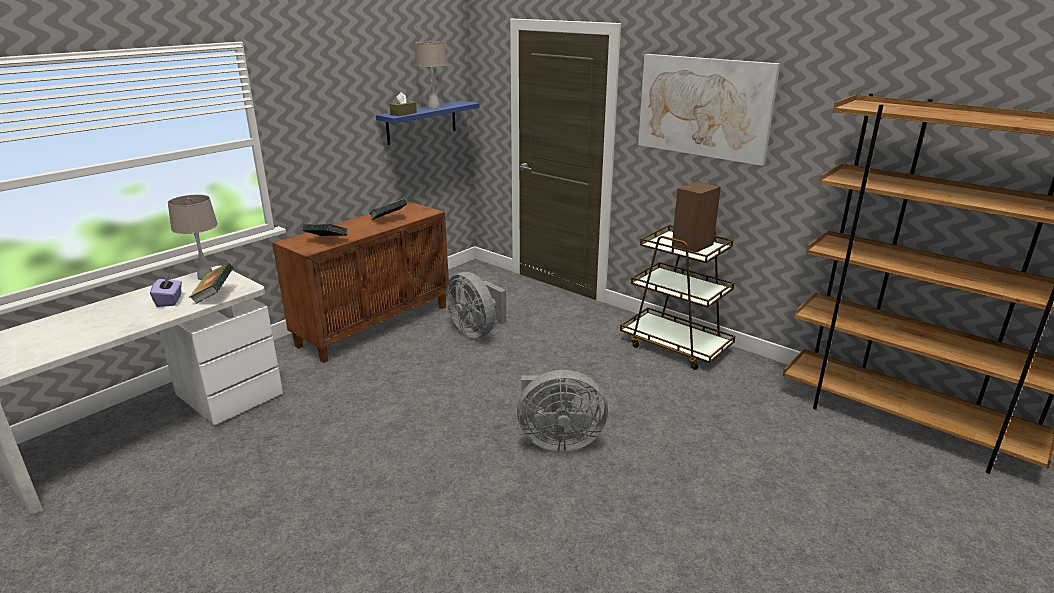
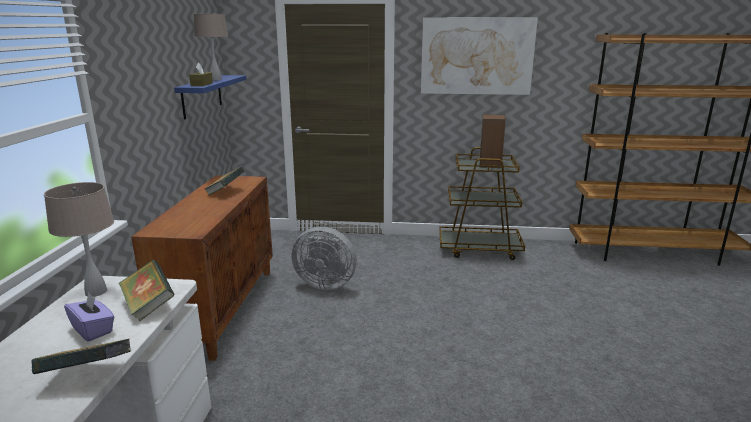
camera: 35 degrees left, 5 degrees down
book [302,224,348,236] -> book moved to [32,339,131,374]
grey fan [517,370,608,452] -> none

